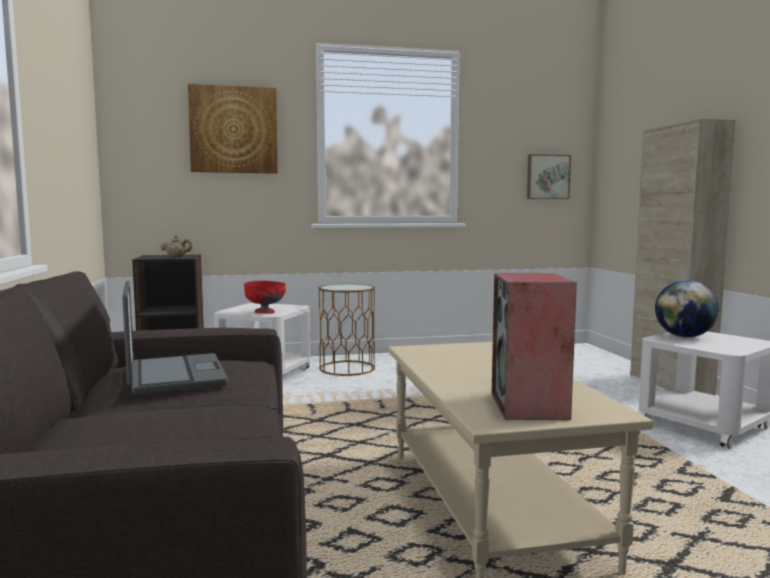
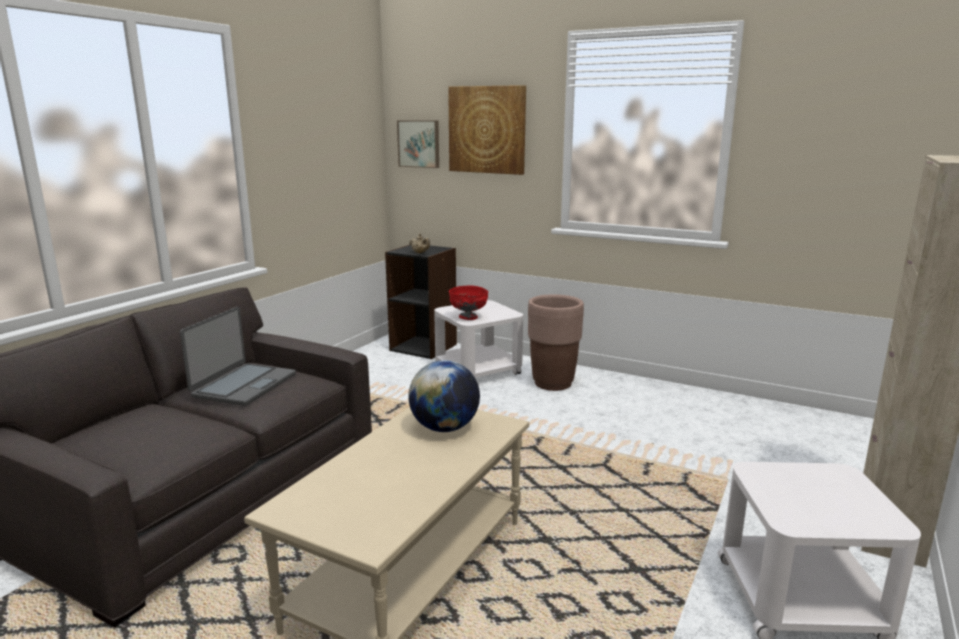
camera: 40 degrees right, 10 degrees up
brown side table [318,284,375,376] -> brown planter [528,294,584,391]
speaker [492,273,577,420] -> none
picture [527,154,571,199] -> picture moved to [397,120,439,168]
globe [655,280,719,337] -> globe moved to [408,360,480,432]

